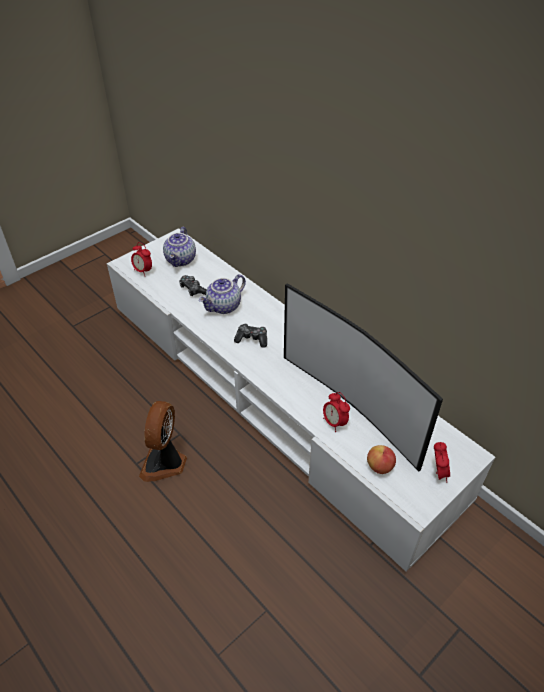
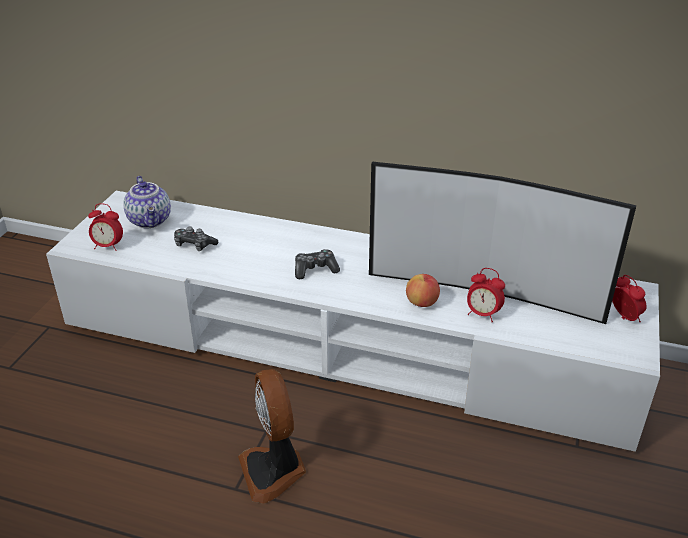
camera: 30 degrees left, 10 degrees down
teapot [199,274,246,314] -> none
apple [367,445,396,474] -> apple moved to [406,274,440,307]

